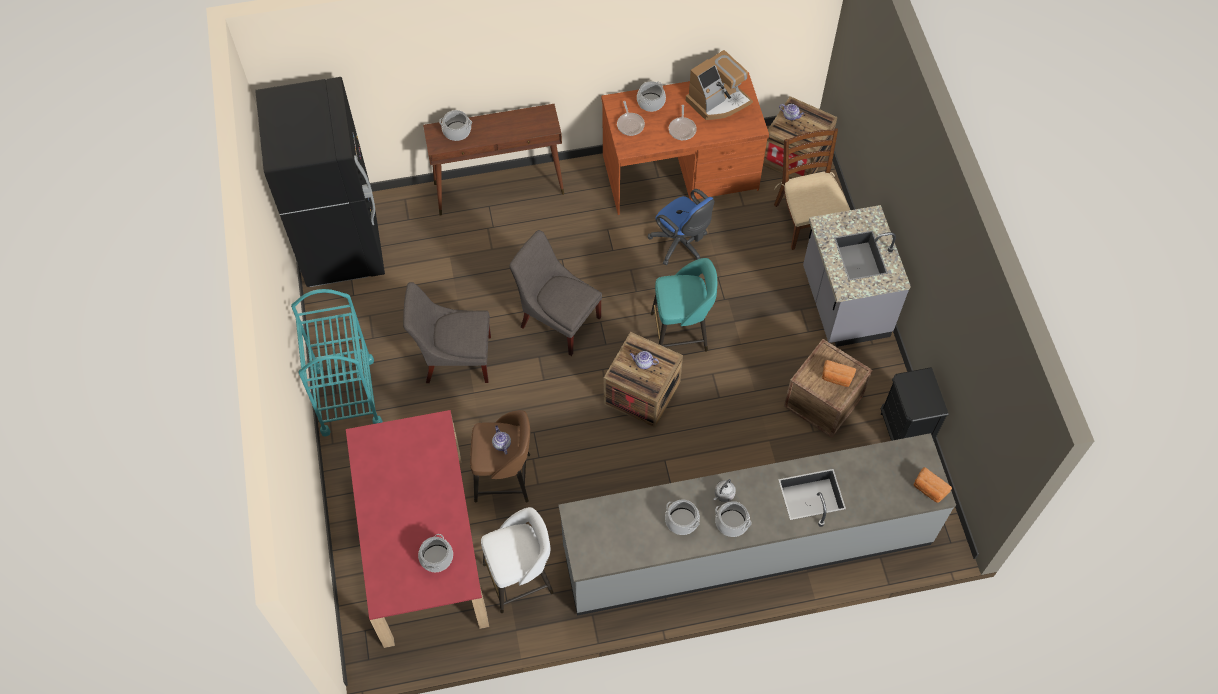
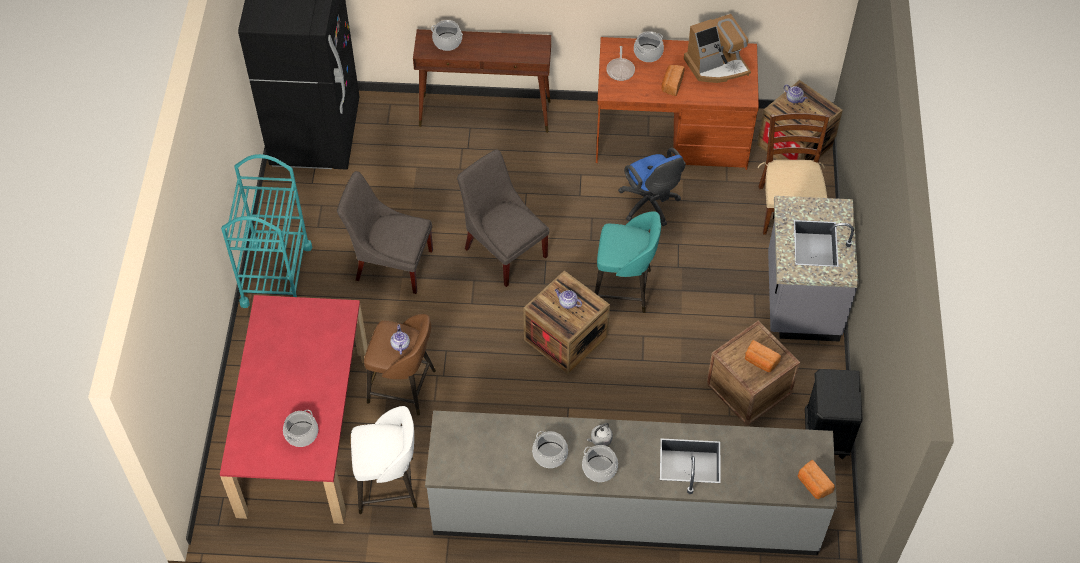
camera: 15 degrees right, 5 degrees down
frying pan [669,105,697,140] -> bread [661,65,685,96]

